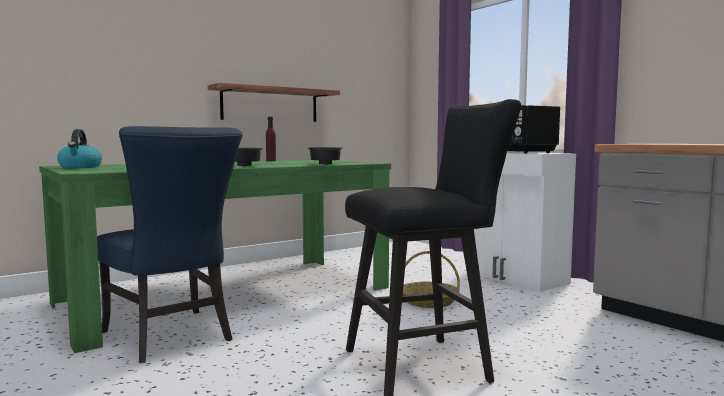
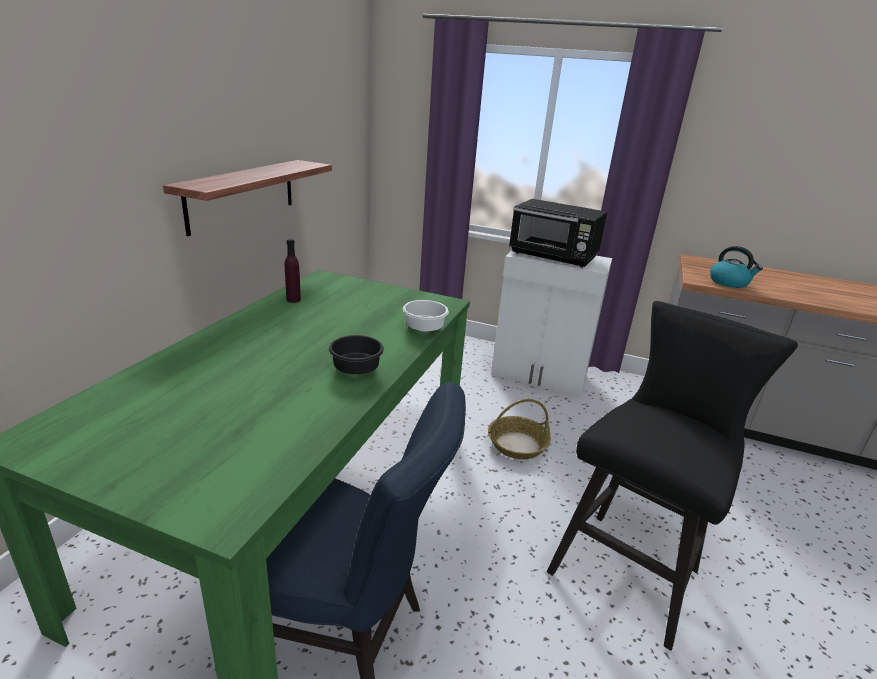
camera: 35 degrees left, 20 degrees up
kettle [57,129,102,168] -> kettle moved to [710,246,763,288]
black bowl [308,147,342,165] -> white bowl [403,300,449,332]

